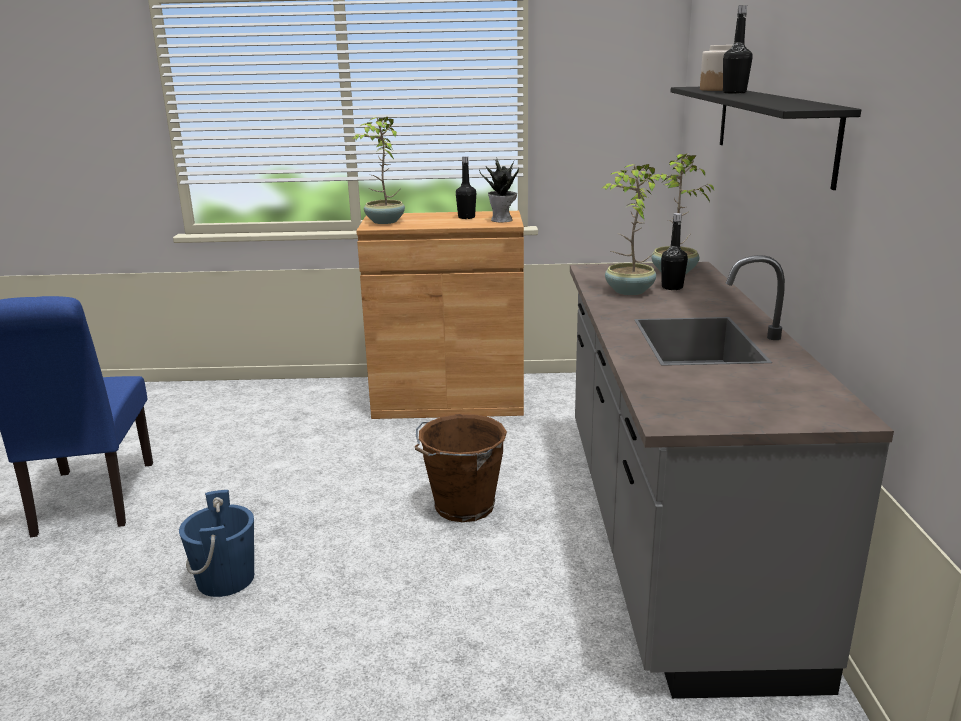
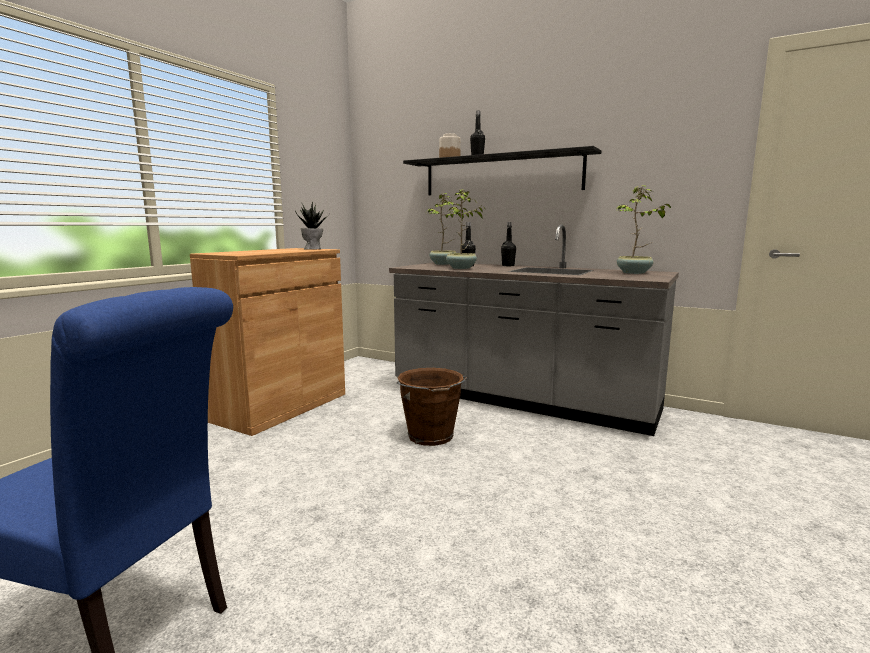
camera: 60 degrees left, 10 degrees down
blue bucket [179,490,254,597] -> none
potted plant [352,117,405,224] -> potted plant moved to [616,185,671,274]
black bottle [456,156,476,219] -> black bottle moved to [501,222,516,266]

